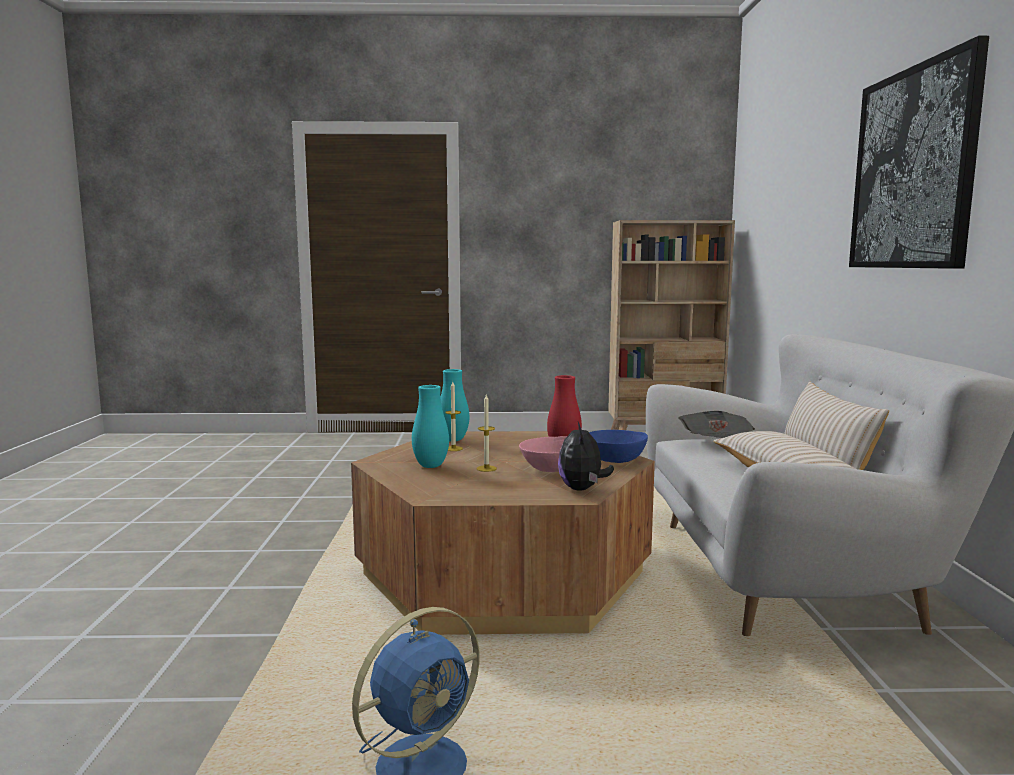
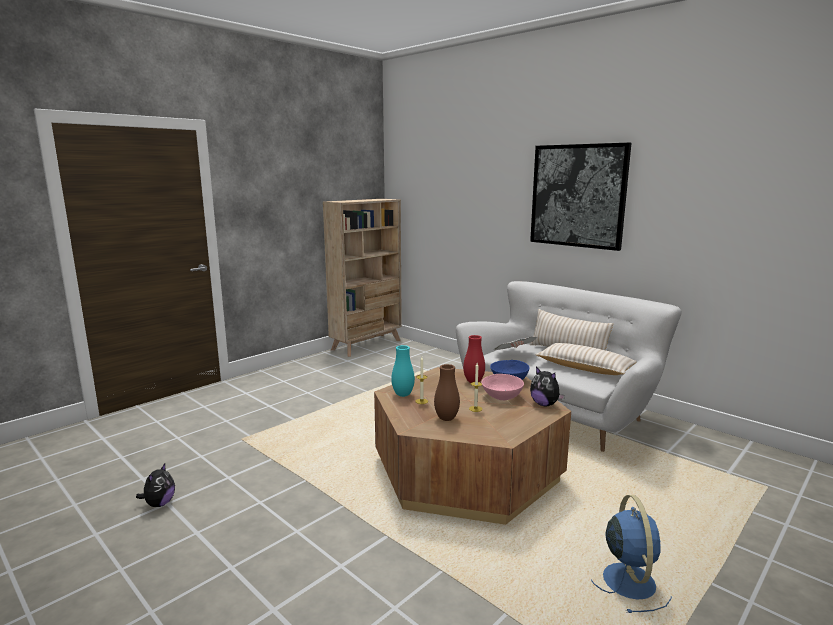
camera: 45 degrees left, 5 degrees up
turquoise vase [412,385,449,468] -> brown vase [434,364,460,421]
none -> plush toy [136,463,175,507]

